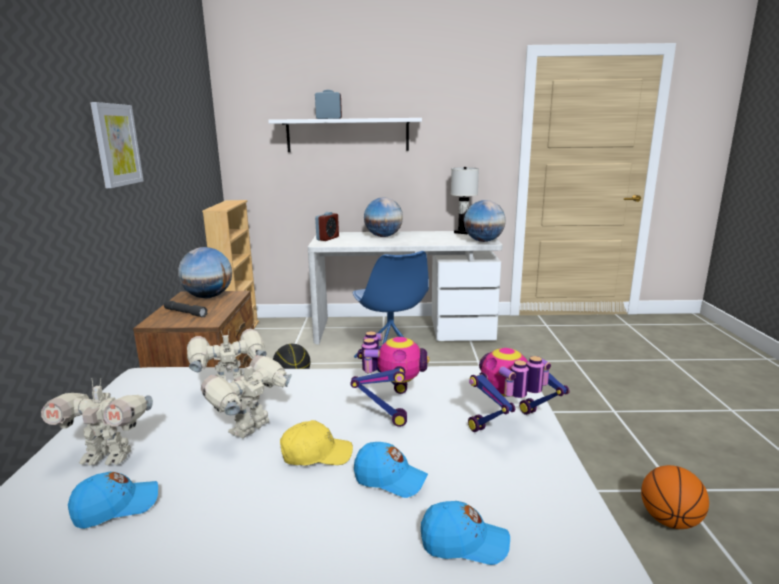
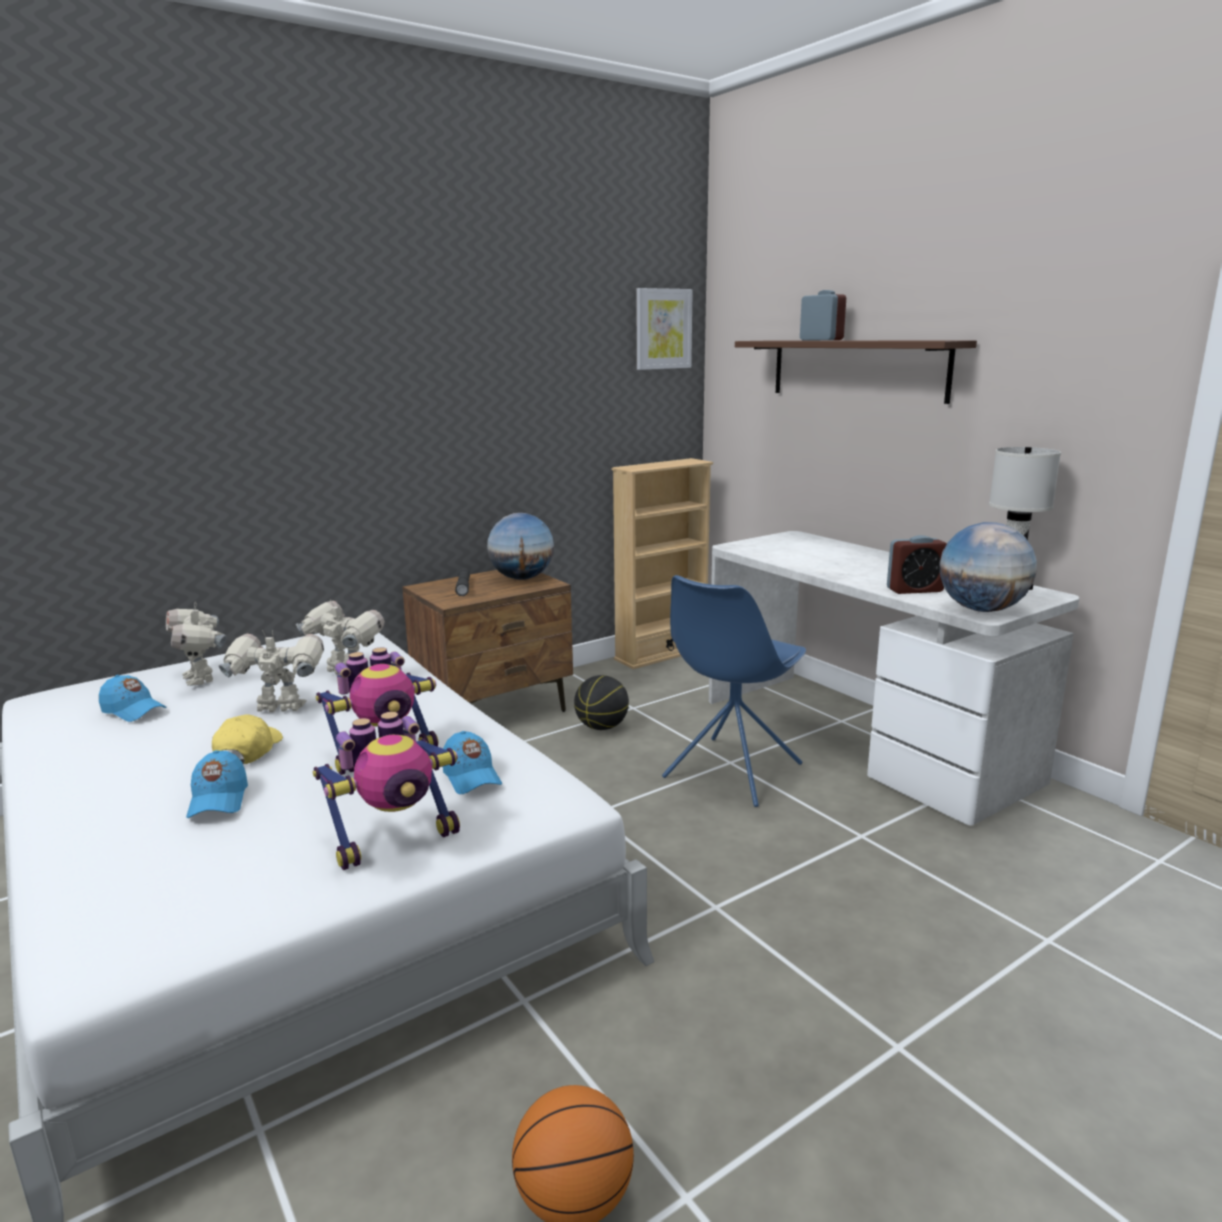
camera: 55 degrees right, 0 degrees up
picture [90,102,144,188] -> picture moved to [637,288,693,370]
white shelf [268,118,422,152] -> brown shelf [735,340,977,404]
yellow cap [280,420,353,466] -> yellow cap turned 135 degrees counterclockwise [212,714,283,764]
alarm clock [315,212,339,241] -> alarm clock moved to [887,535,947,594]
globe [364,198,403,237] -> none
blue cap [421,501,510,565] -> blue cap moved to [443,731,502,794]
toy robot [468,348,570,432] -> toy robot turned 120 degrees clockwise [313,712,460,870]

